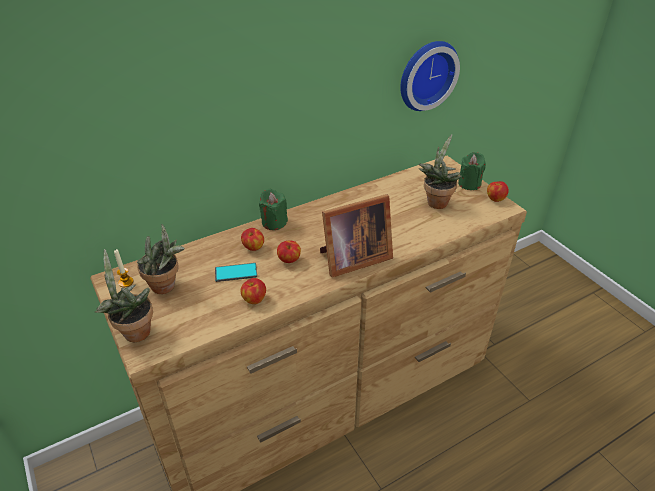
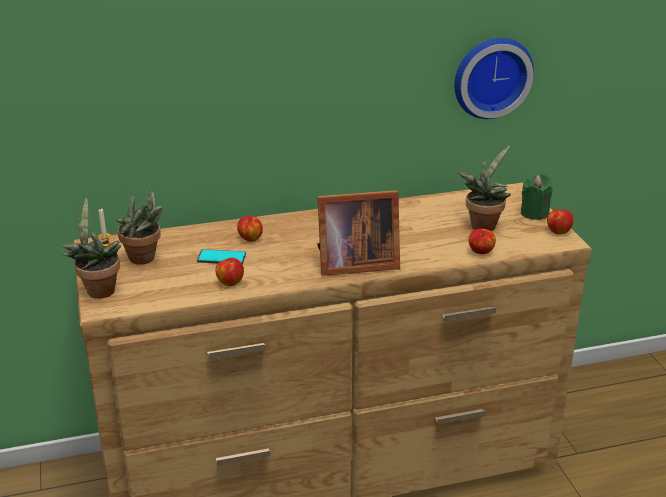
camera: 15 degrees right, 10 degrees down
green candle [259,189,288,230] -> none
apple [277,241,301,263] -> apple moved to [469,229,496,254]

